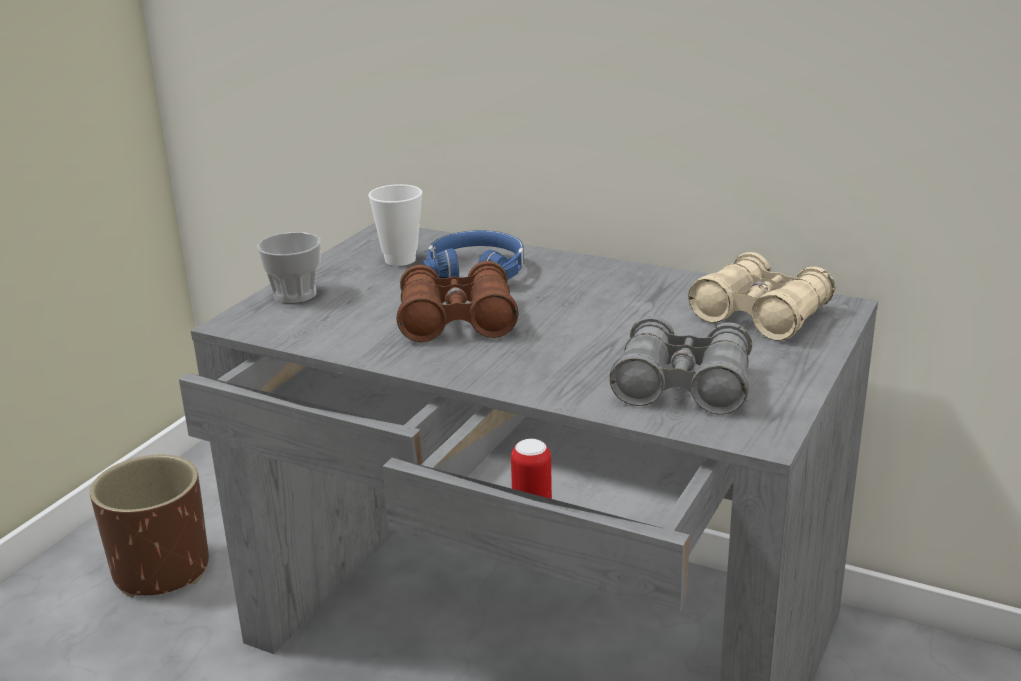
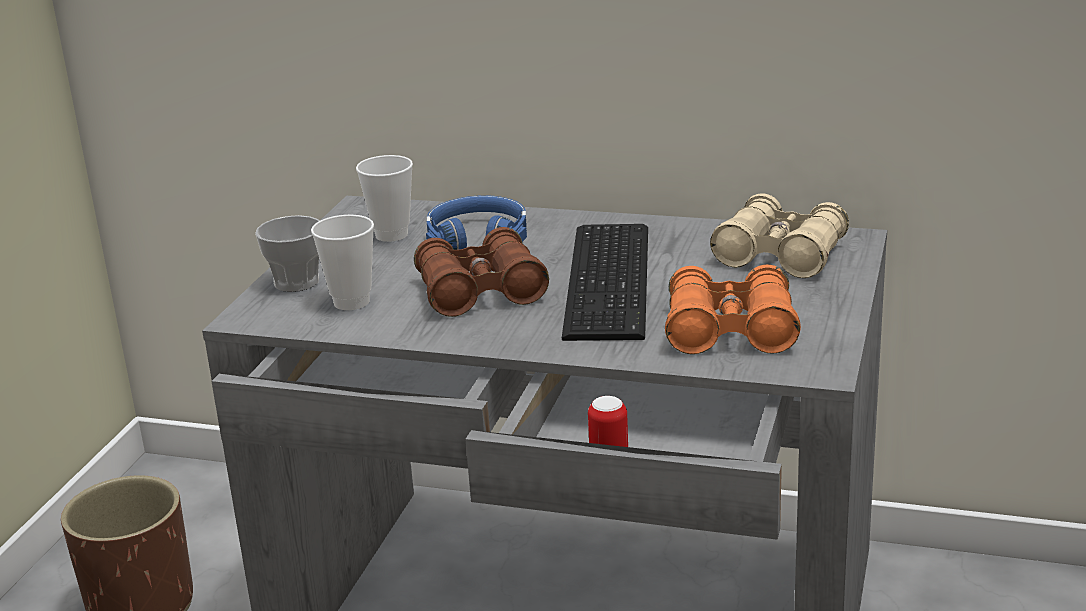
camera: 10 degrees left, 0 degrees up
grey binoculars [610,316,752,415] -> orange binoculars [665,265,801,354]
none -> cup [311,215,374,310]
none -> keyboard [562,224,648,341]

